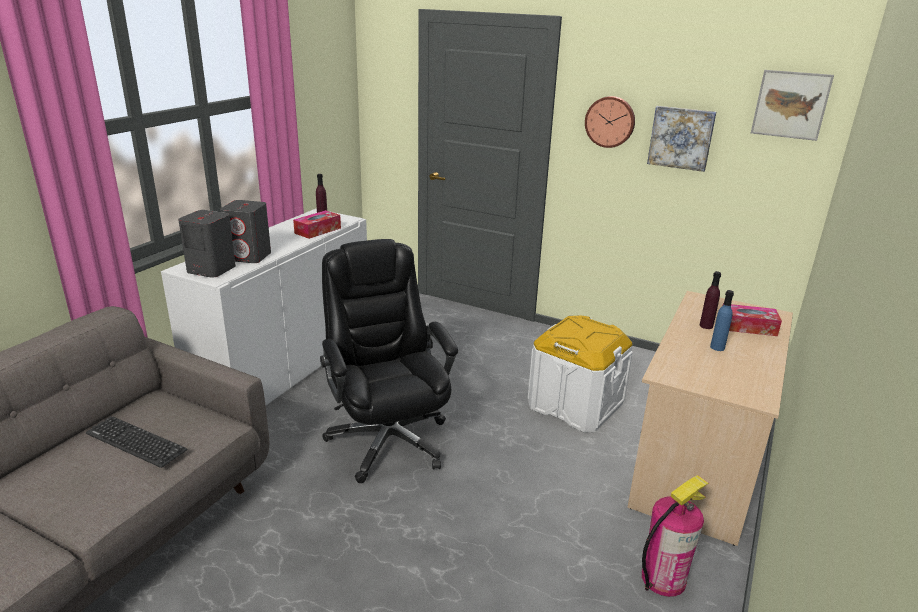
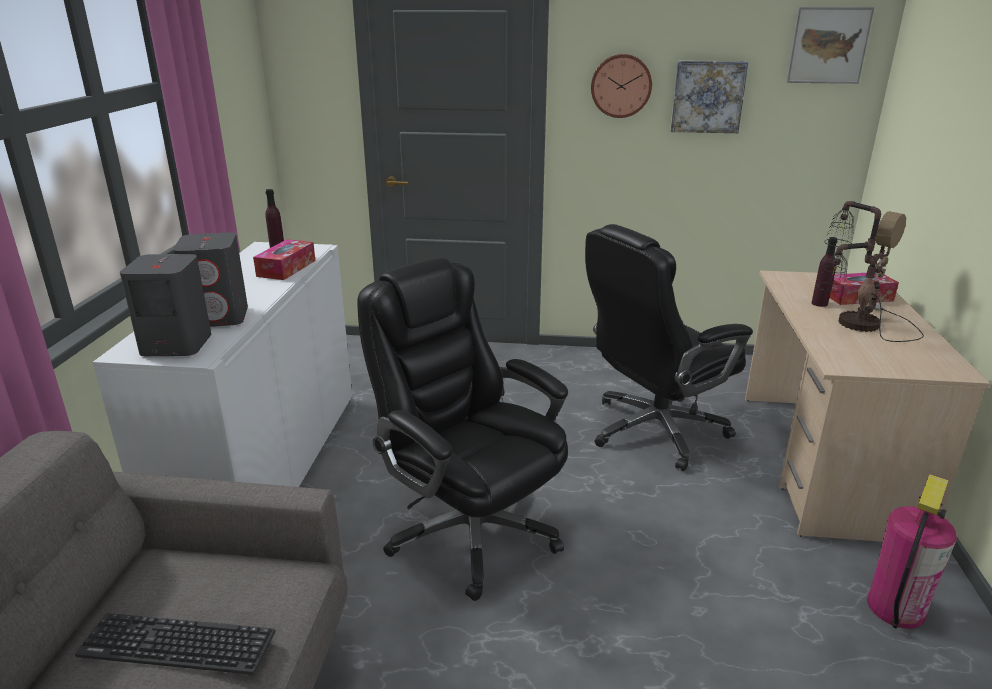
camera: 20 degrees left, 0 degrees up
white storage box [528,315,633,433] -> black office chair [585,224,753,471]
blue bottle [710,290,734,351] -> table lamp [817,201,924,342]

